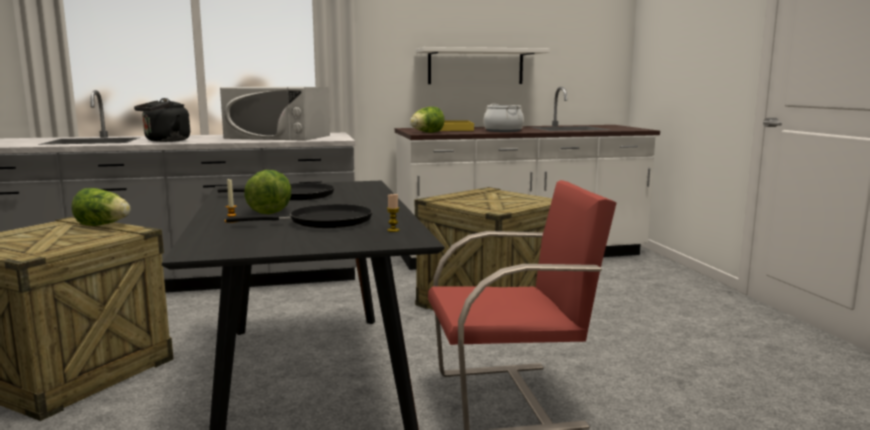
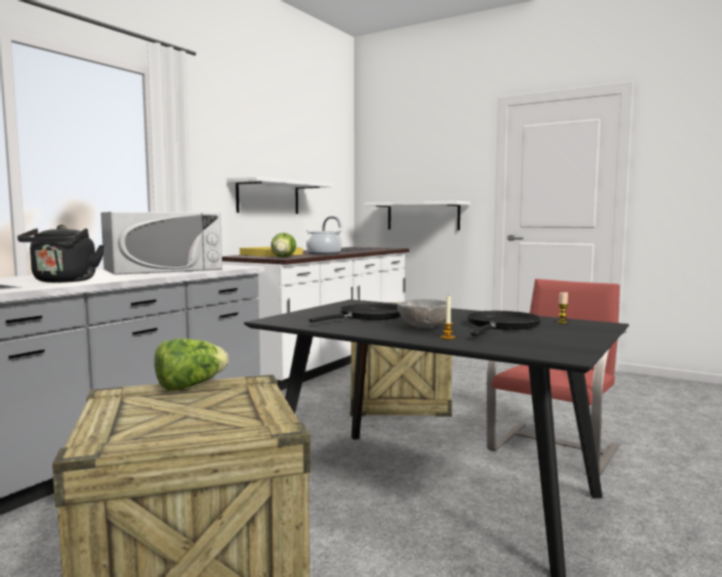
camera: 45 degrees left, 5 degrees down
lettuce [244,170,291,214] -> grey bowl [397,299,446,328]
none -> white shelf [364,201,470,230]

